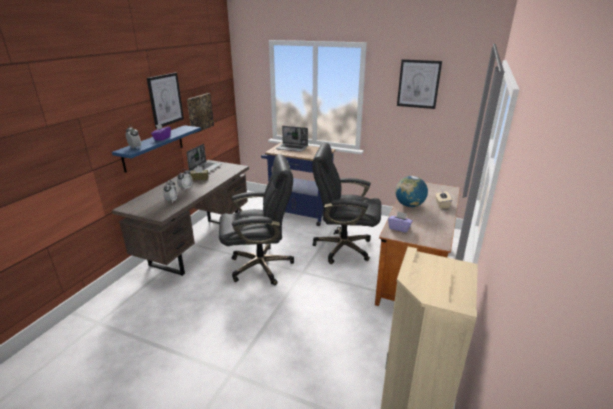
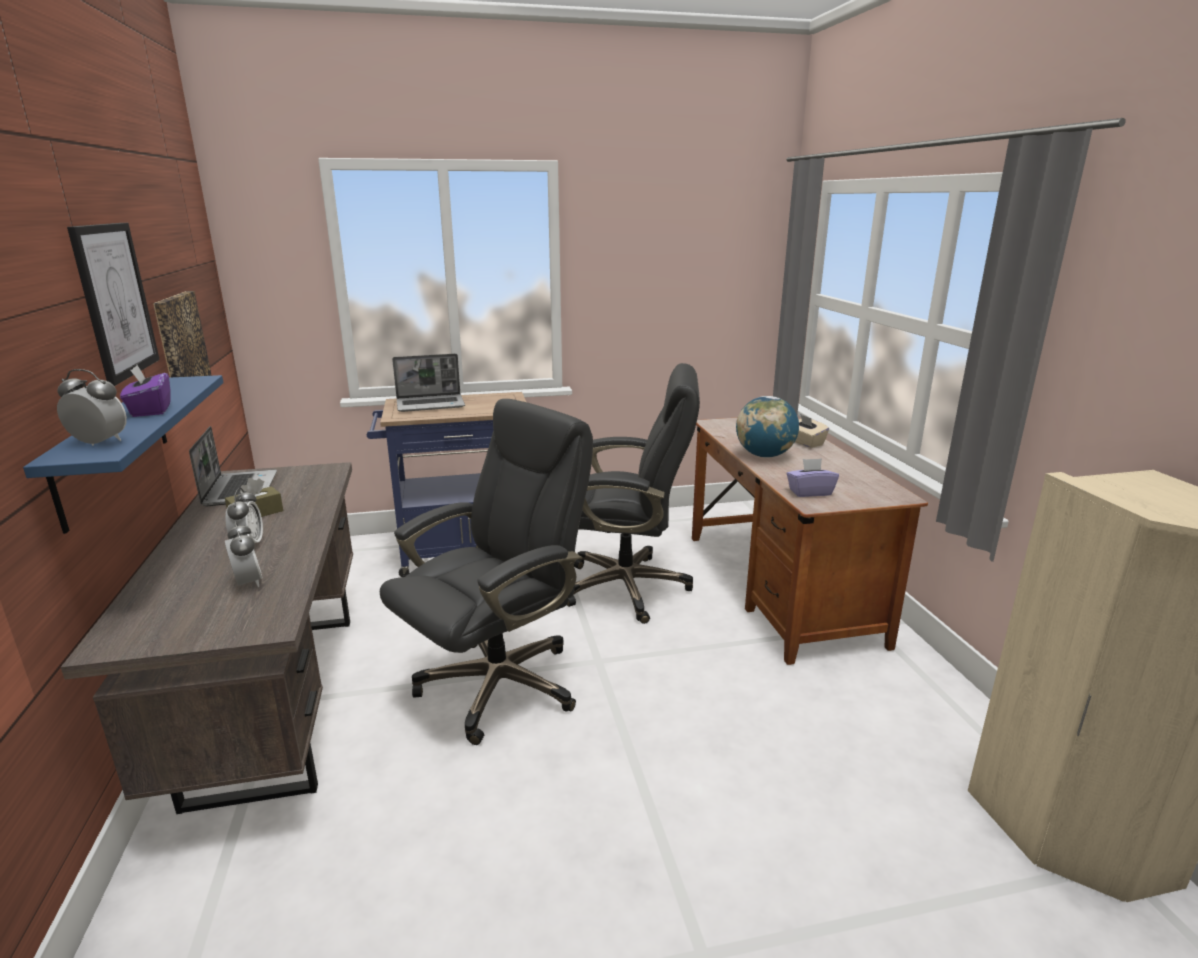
camera: 35 degrees left, 5 degrees down
black office chair [312,143,381,264] -> black office chair turned 150 degrees counterclockwise [567,363,700,624]
picture [397,59,442,109] -> none

